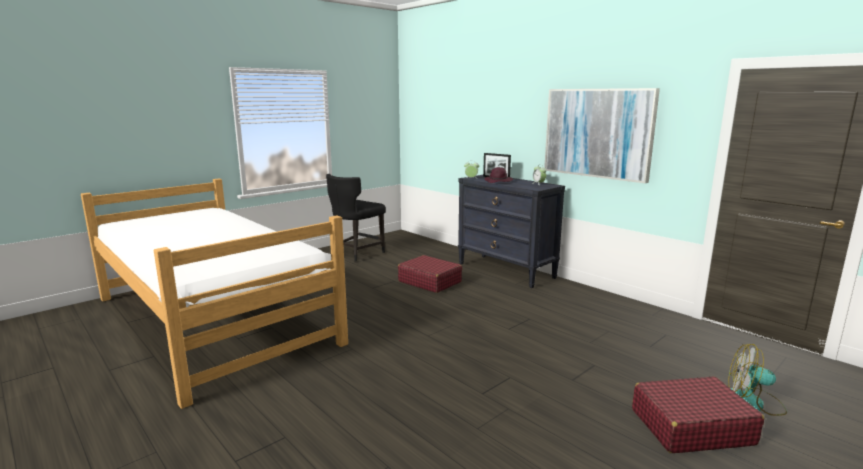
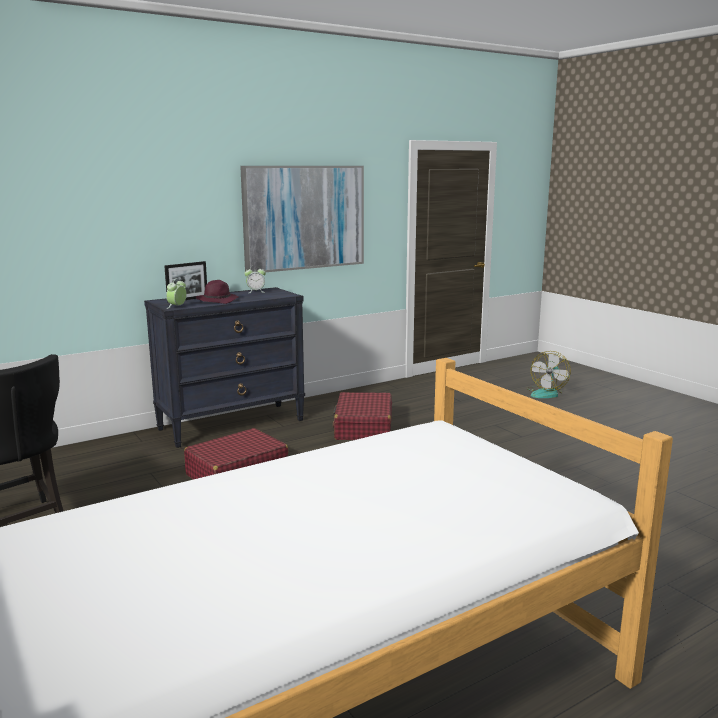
camera: 80 degrees left, 0 degrees up
red suitcase [632,376,764,453] -> red suitcase moved to [333,392,392,440]

